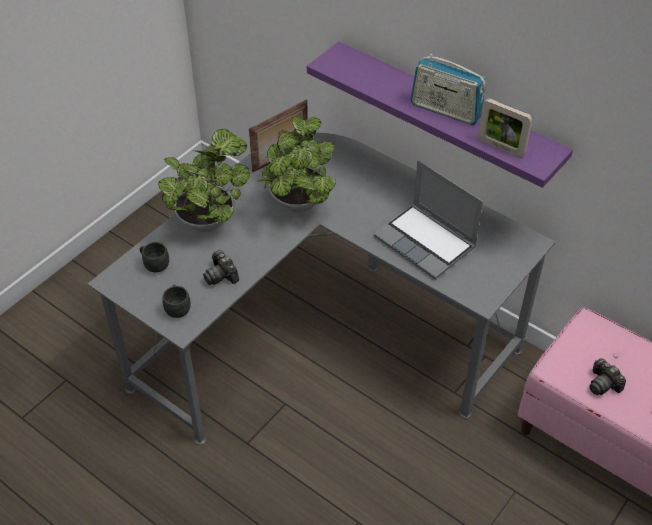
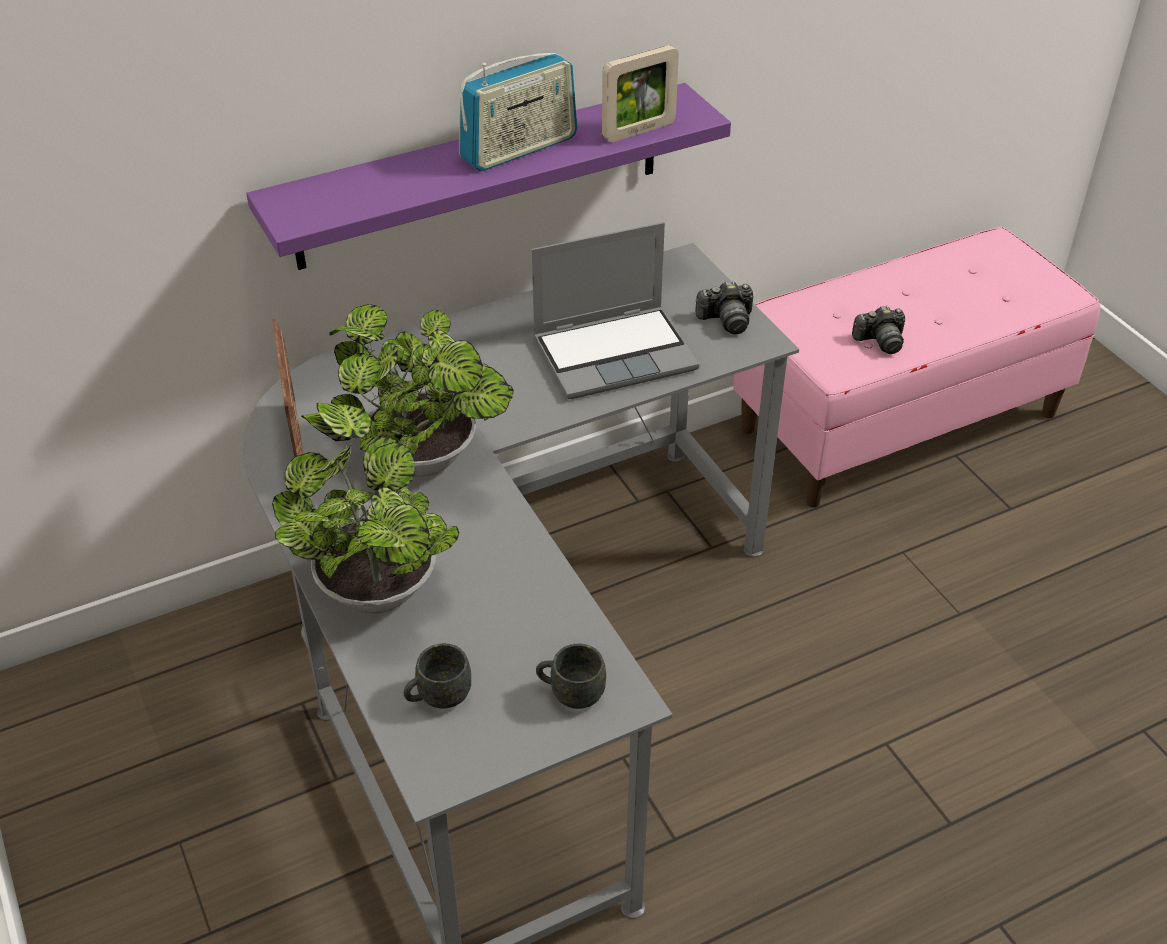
camera: 65 degrees left, 5 degrees down
camera [203,250,239,285] -> camera moved to [696,281,753,334]

